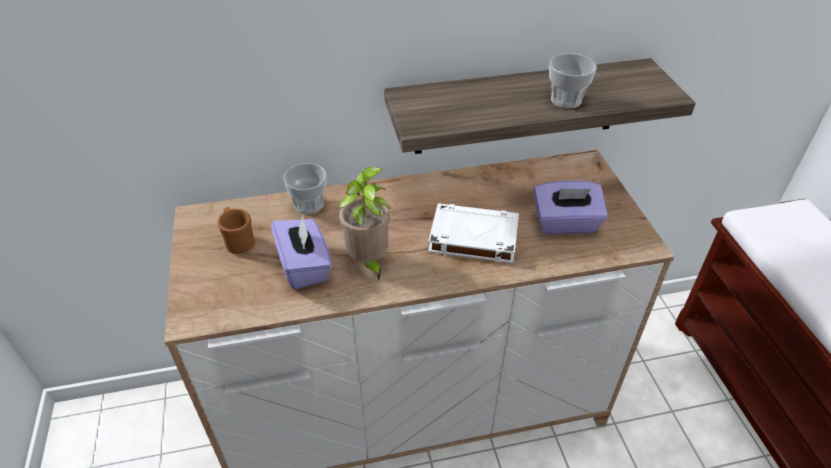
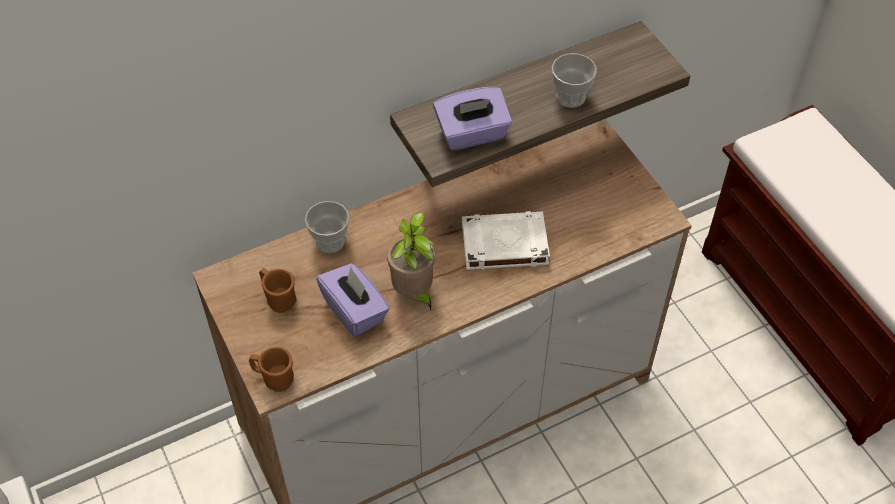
camera: 15 degrees left, 10 degrees up
purple tissue box [533,180,608,234] -> purple tissue box moved to [433,87,512,150]
none -> brown mug [249,347,294,392]

